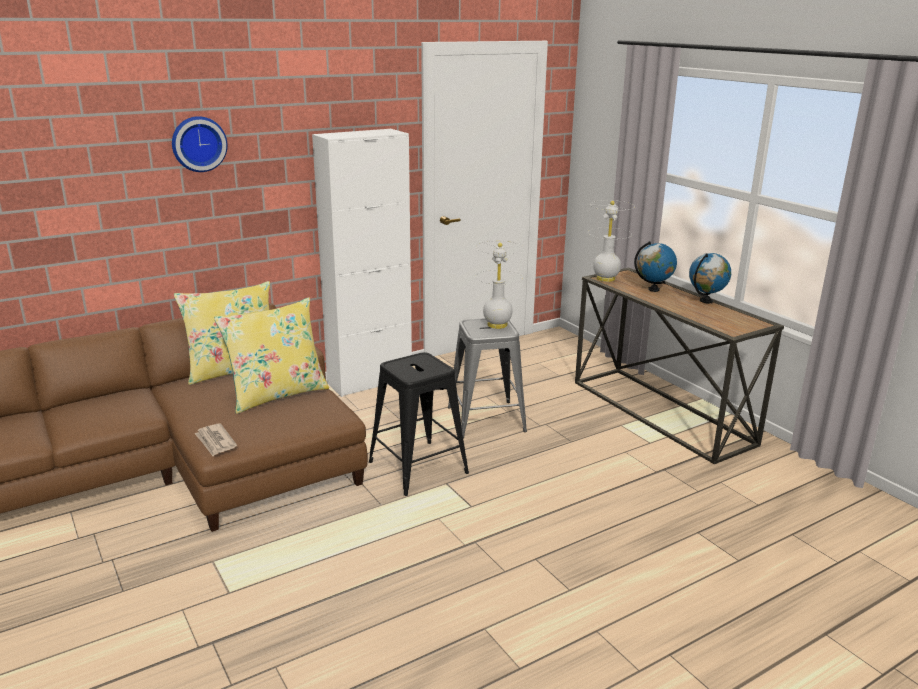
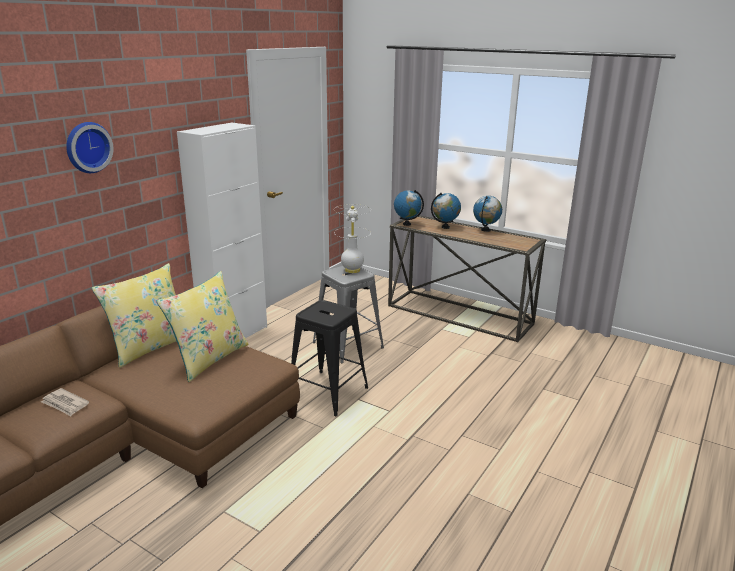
camera: 25 degrees left, 0 degrees up
newspaper [194,423,237,456] -> newspaper moved to [41,388,89,416]
white table lamp [588,200,635,282] -> globe [394,190,424,226]

